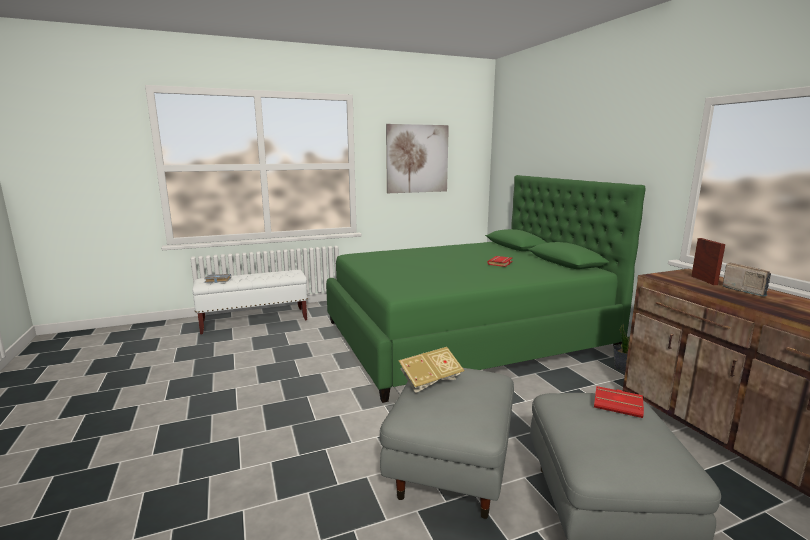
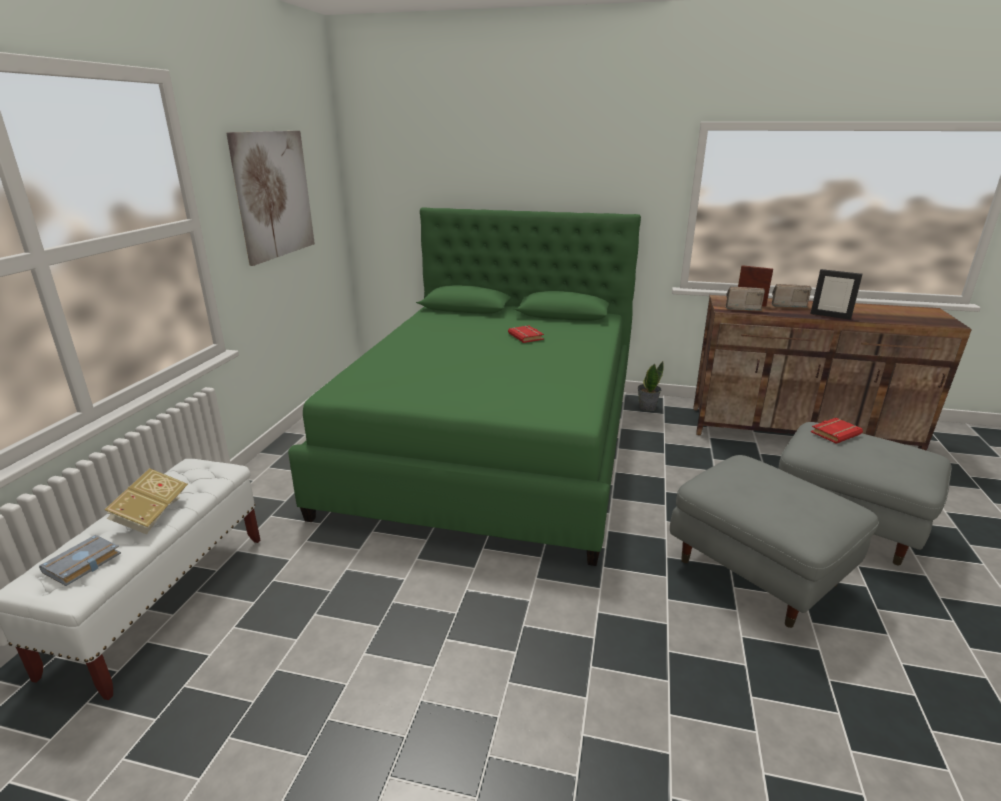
camera: 55 degrees left, 10 degrees up
book [398,347,465,393] -> book moved to [104,468,188,534]
none -> radio [726,286,765,310]
none -> picture frame [810,269,863,320]

